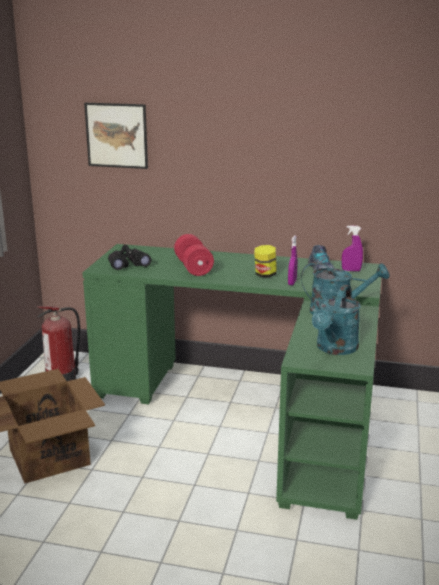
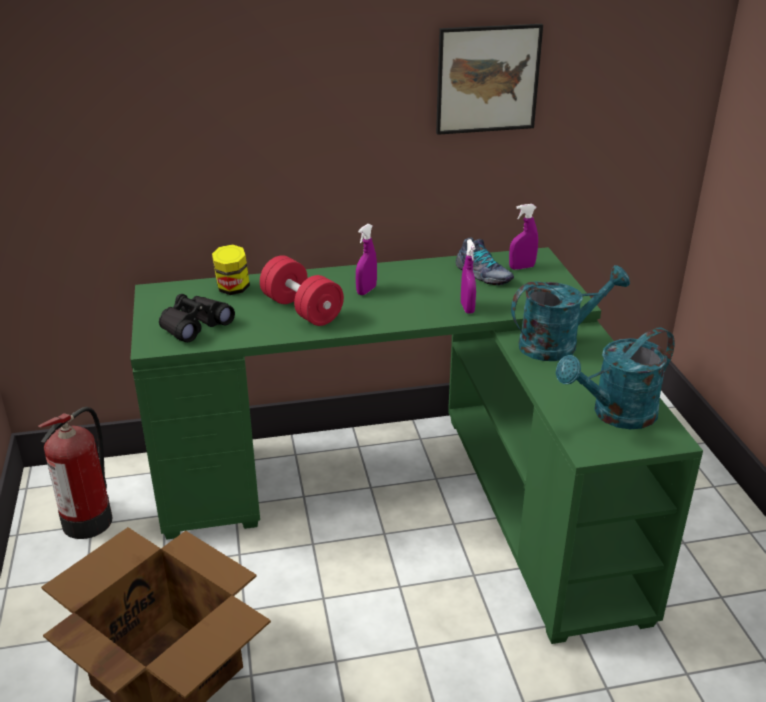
camera: 25 degrees left, 10 degrees up
picture [84,103,148,169] -> picture moved to [436,24,543,135]
jar [254,245,277,277] -> jar moved to [212,245,250,295]
turquoise watering can [312,285,361,355] -> turquoise watering can turned 60 degrees clockwise [556,327,675,429]
none -> purple spray bottle [356,224,377,295]

